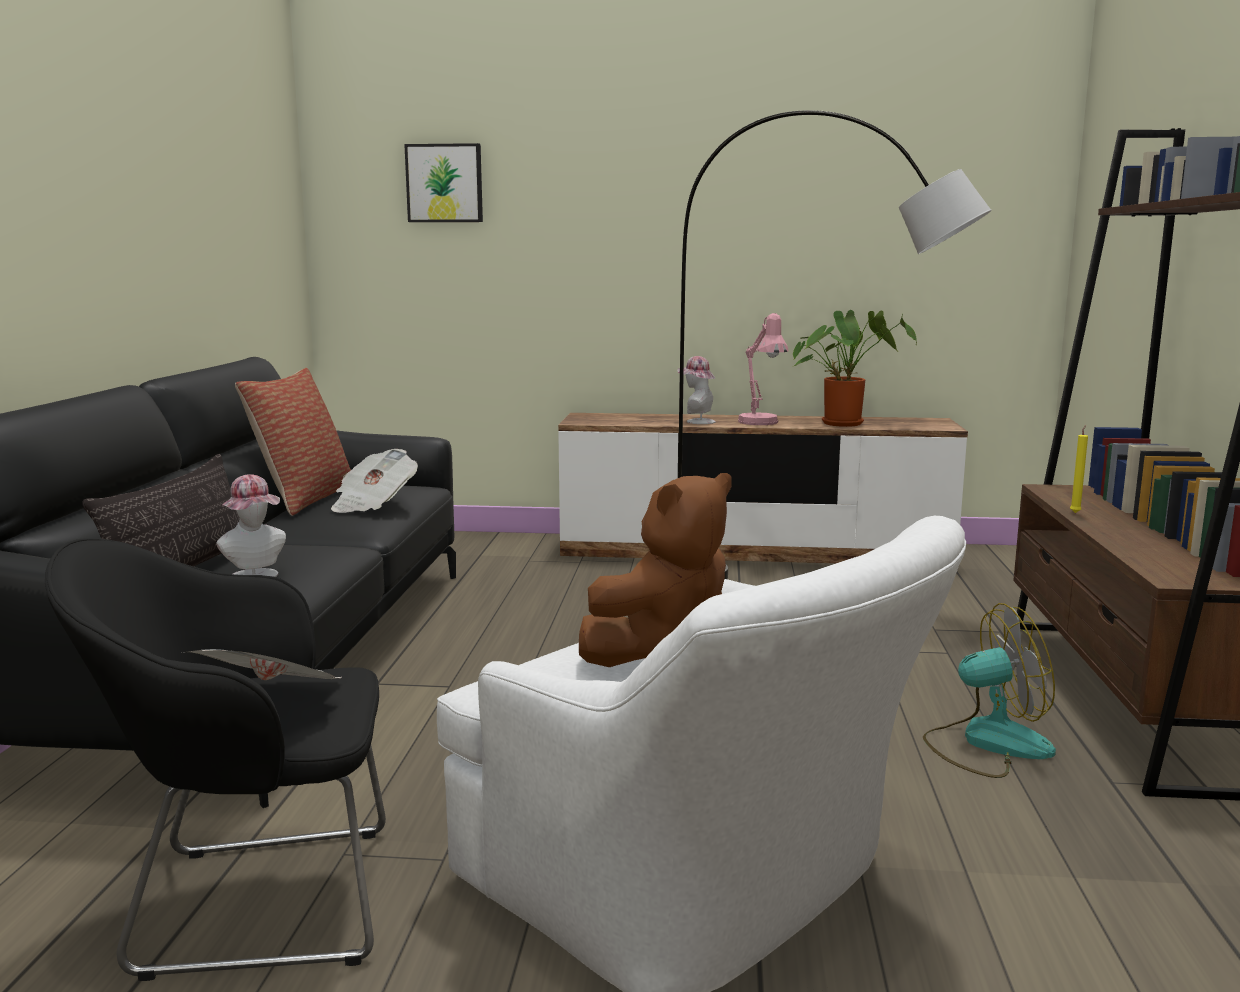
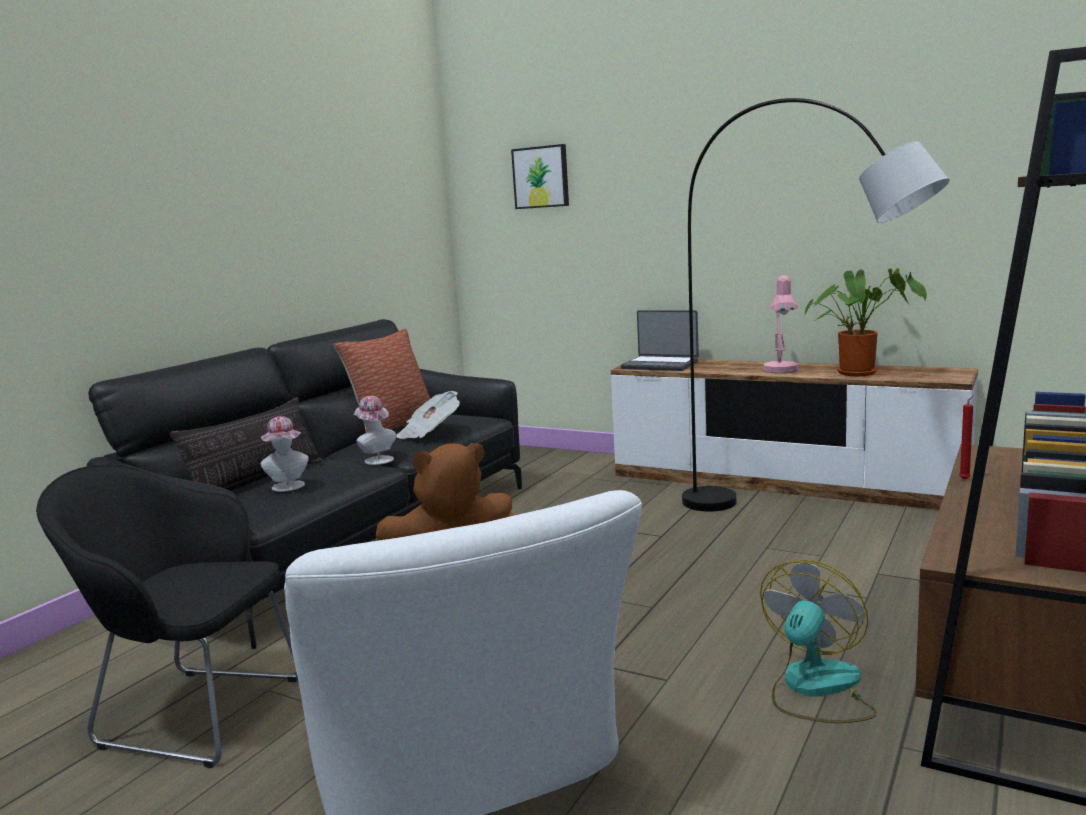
camera: 25 degrees right, 0 degrees up
newspaper [181,649,342,680] -> none
hat [677,356,716,424] -> hat moved to [354,396,396,465]
fan [923,603,1056,778] -> fan turned 75 degrees counterclockwise [760,560,877,723]
yellow candle [1070,426,1088,513] -> red candle [959,395,974,480]
none -> laptop [621,310,699,371]

